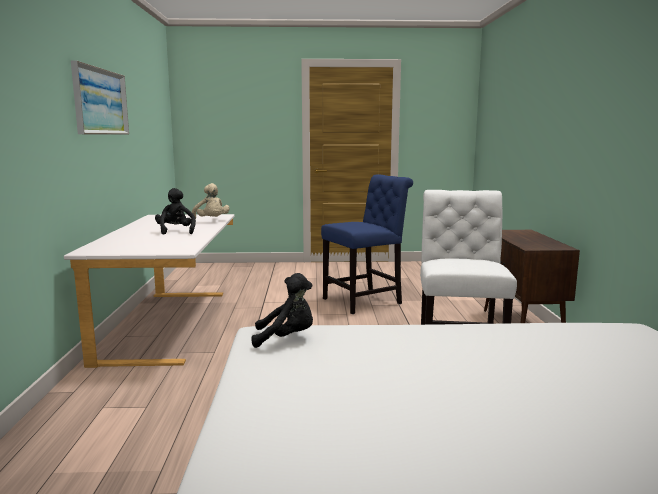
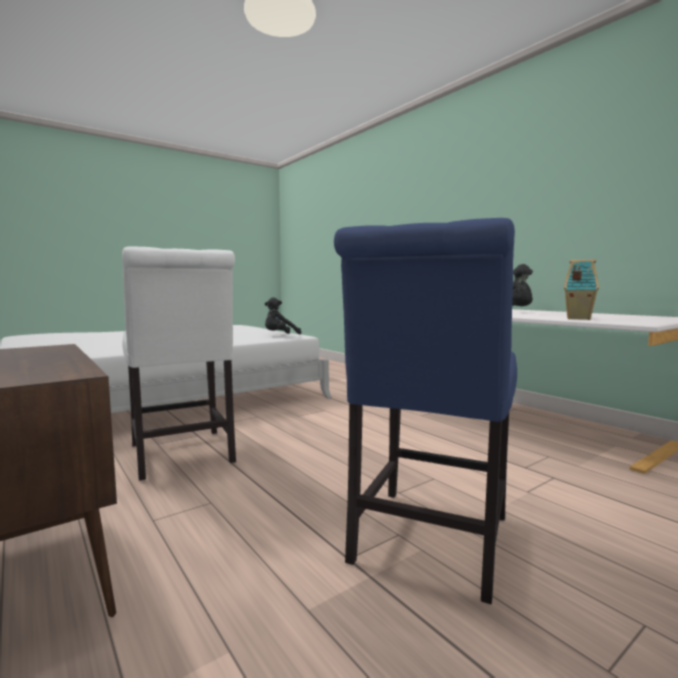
camera: 145 degrees right, 5 degrees down
picture [71,61,129,135] -> none
beige plush toy [192,183,230,219] -> toy house [564,259,599,320]

